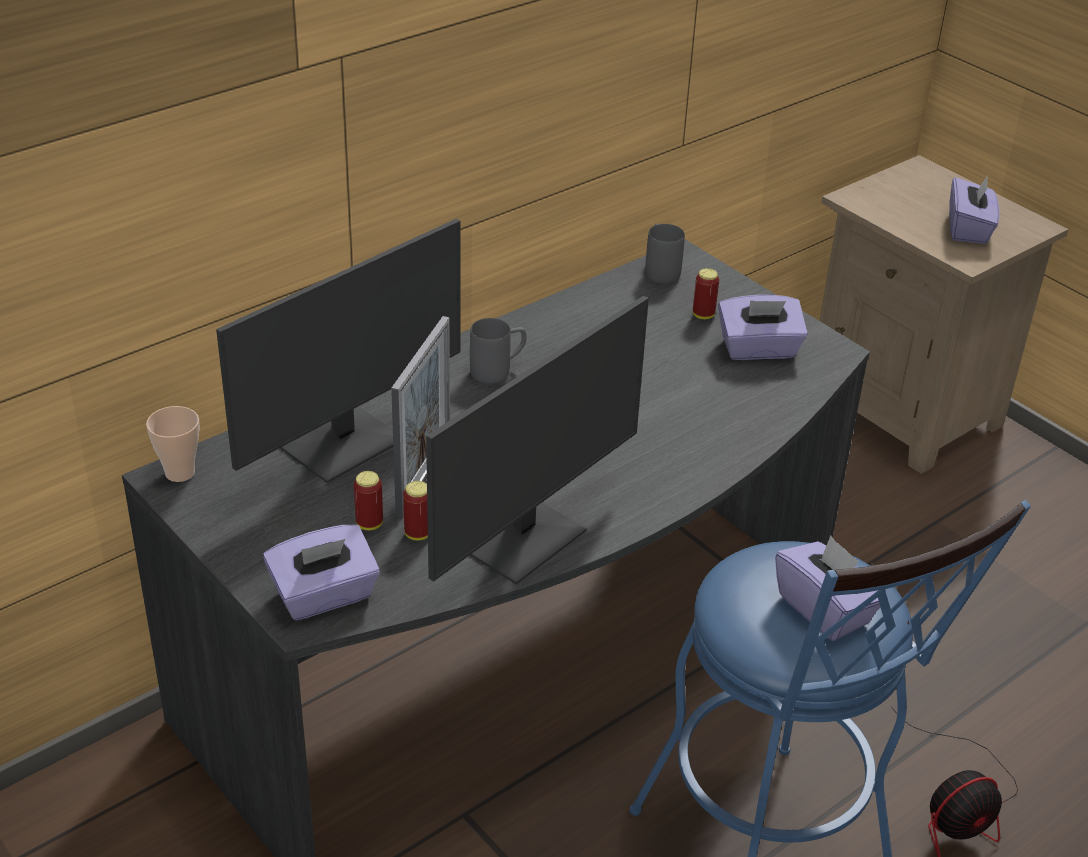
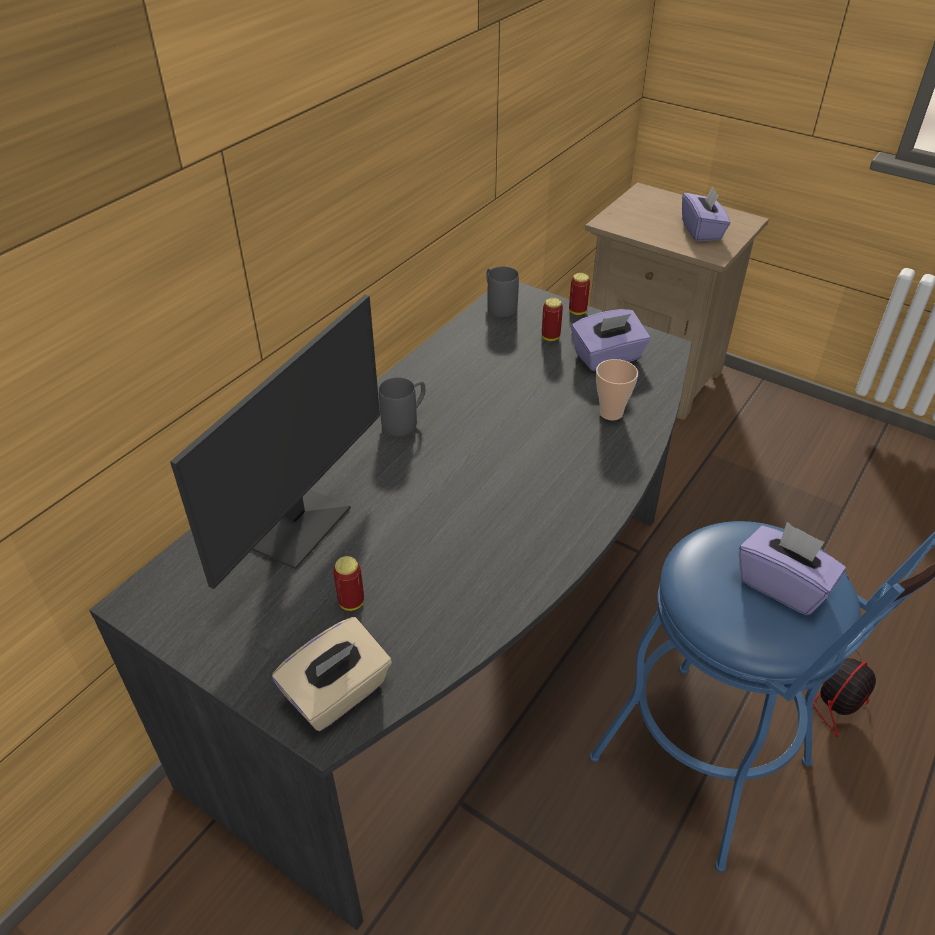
camera: 15 degrees left, 5 degrees up
cup [146,406,199,482] -> cup moved to [596,359,638,420]
purple tissue box [263,525,380,620] -> beige tissue box [272,617,392,731]
picture frame [391,316,450,517] -> none
can [403,481,428,540] -> can moved to [569,273,590,315]
monitor [426,296,649,585] -> none

